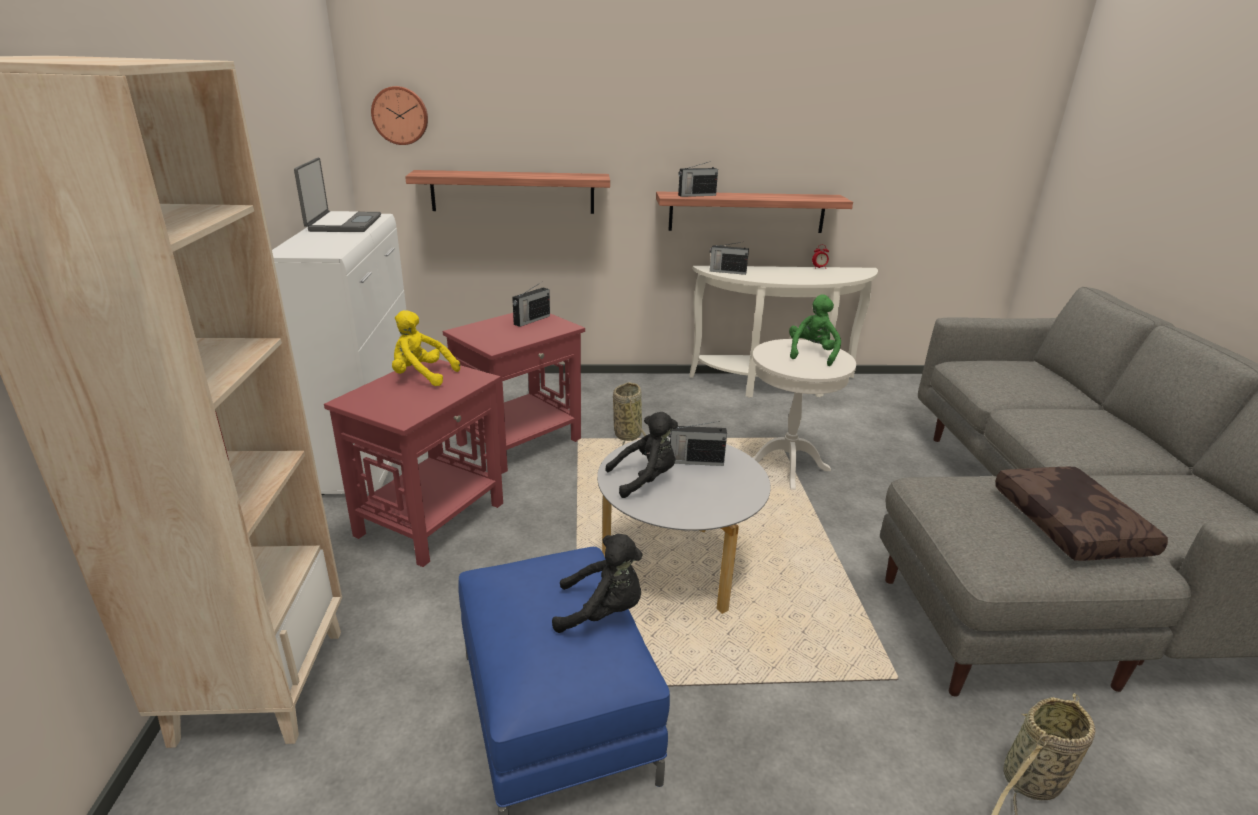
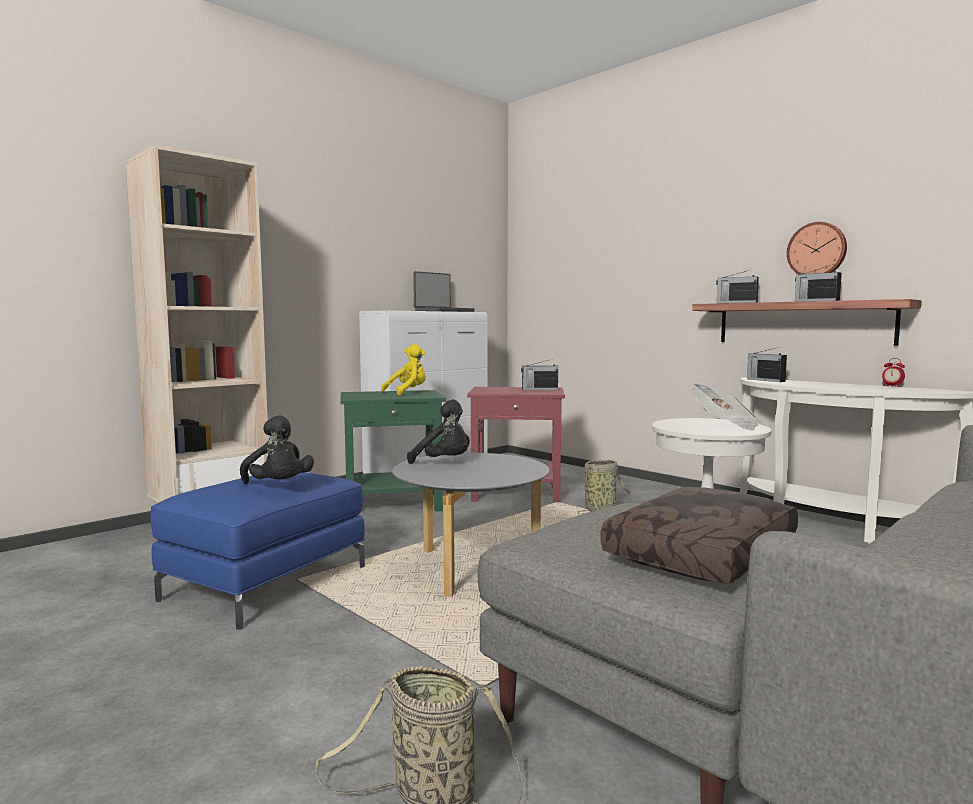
camera: 50 degrees right, 20 degrees down
red side table [324,359,503,567] -> green side table [340,390,445,512]
wall clock [371,86,428,145] -> wall clock moved to [787,222,847,274]
yellow plush toy [392,310,460,386] -> yellow plush toy turned 75 degrees clockwise [381,344,426,395]
shelf [405,170,610,214] -> none
radio [668,421,727,466] -> radio moved to [795,264,842,302]
green plush toy [789,294,841,366] -> newspaper [690,383,761,431]

